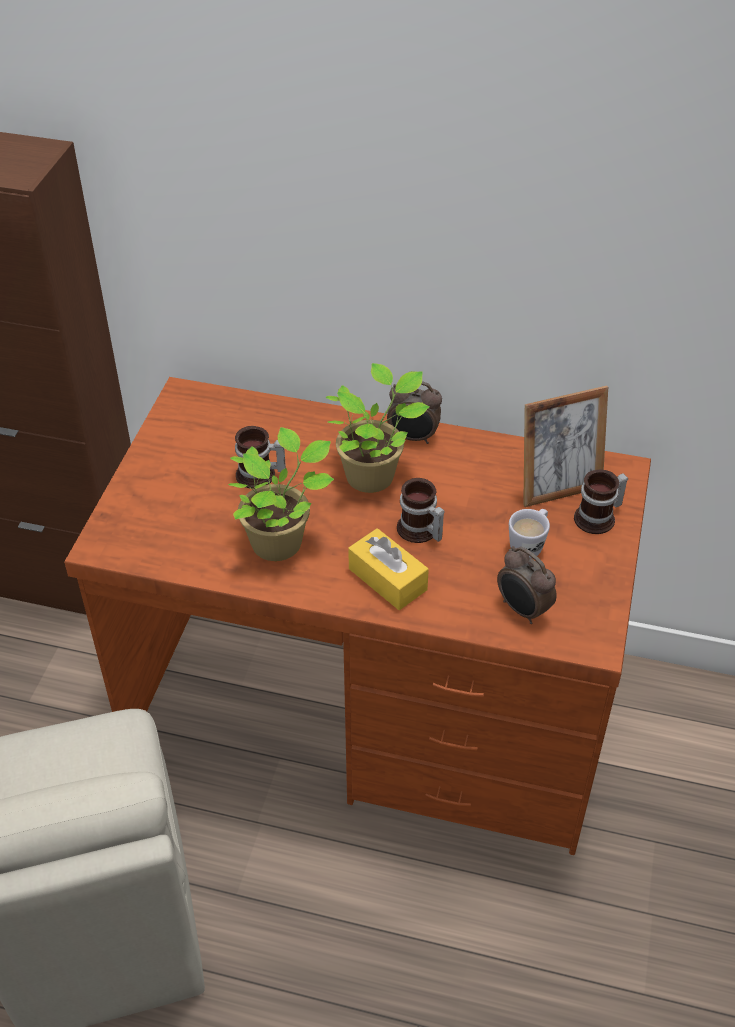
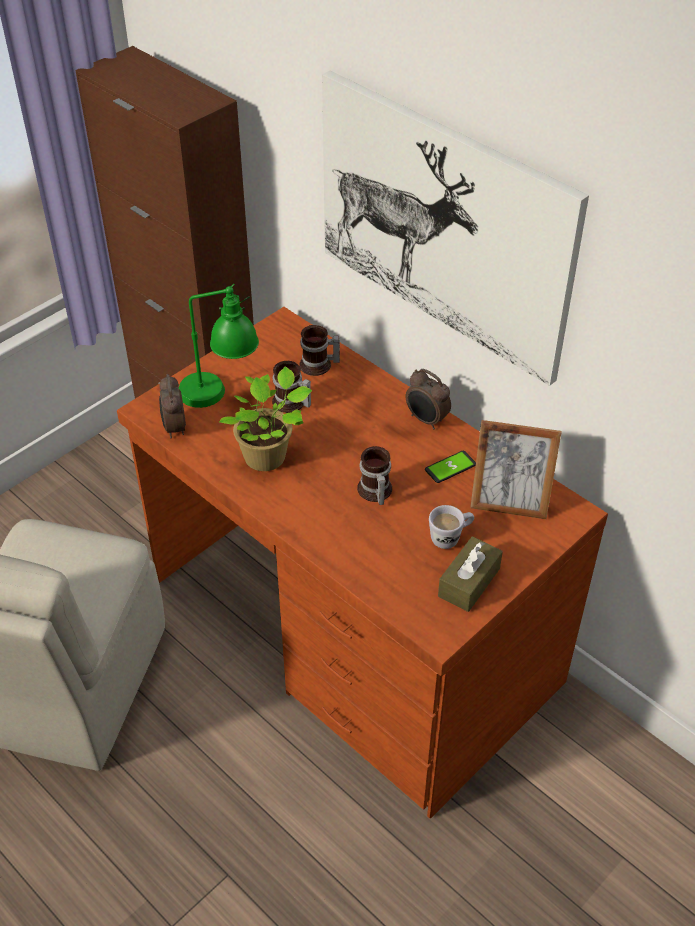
camera: 30 degrees right, 0 degrees up
potted plant [325,363,430,493] -> none
yellow tissue box [348,528,429,610] -> none
alarm clock [497,546,557,624] -> alarm clock moved to [159,374,186,438]
mug [574,470,628,534] -> mug moved to [299,325,340,376]
none -> green table lamp [179,284,259,408]
none -> picture [322,71,589,386]
none -> phone [425,451,476,483]
none -> brown tissue box [438,536,503,612]

